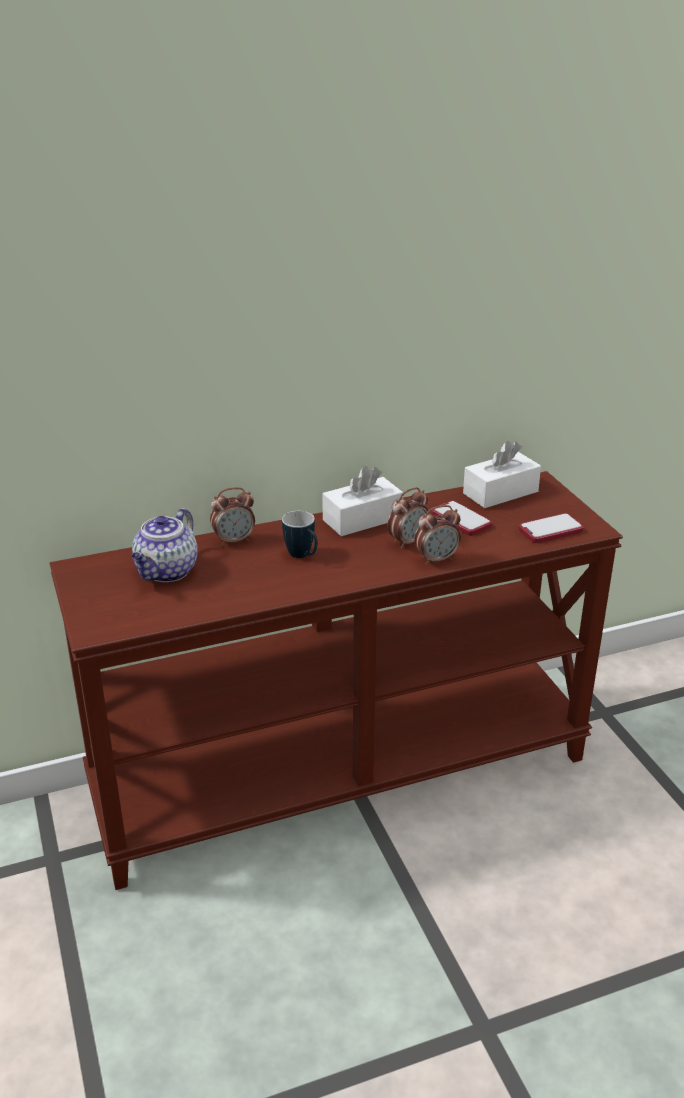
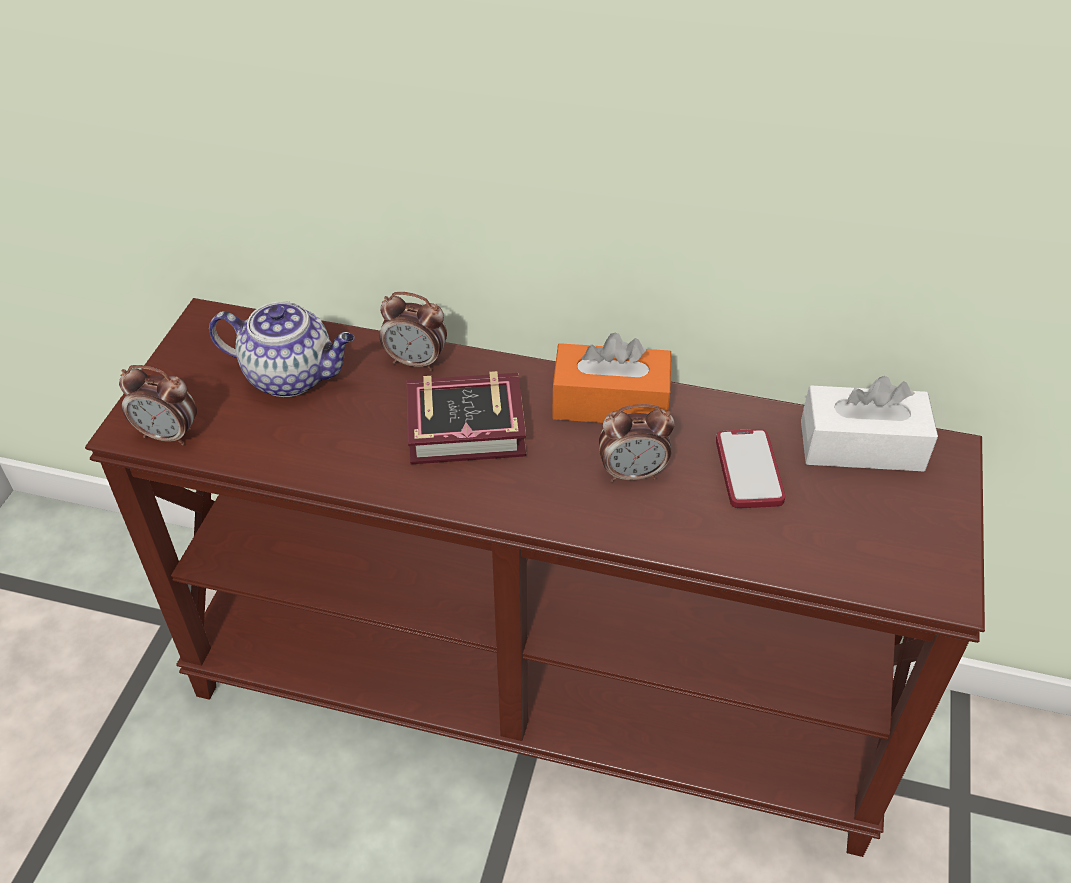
camera: 35 degrees right, 15 degrees up
teapot [132,508,198,582] -> teapot turned 135 degrees counterclockwise [209,301,355,397]
mug [282,511,318,558] -> book [406,371,526,464]
white tissue box [322,466,403,536] -> orange tissue box [552,332,671,423]
alarm clock [414,505,461,565] -> alarm clock moved to [119,365,197,446]
phone [519,513,584,543] -> none

